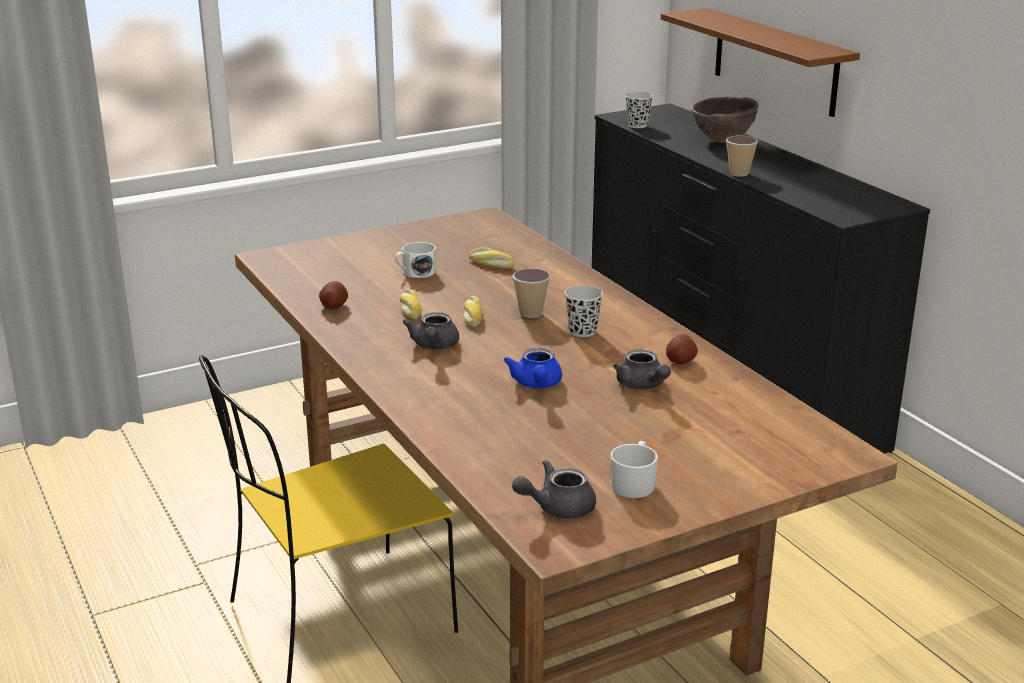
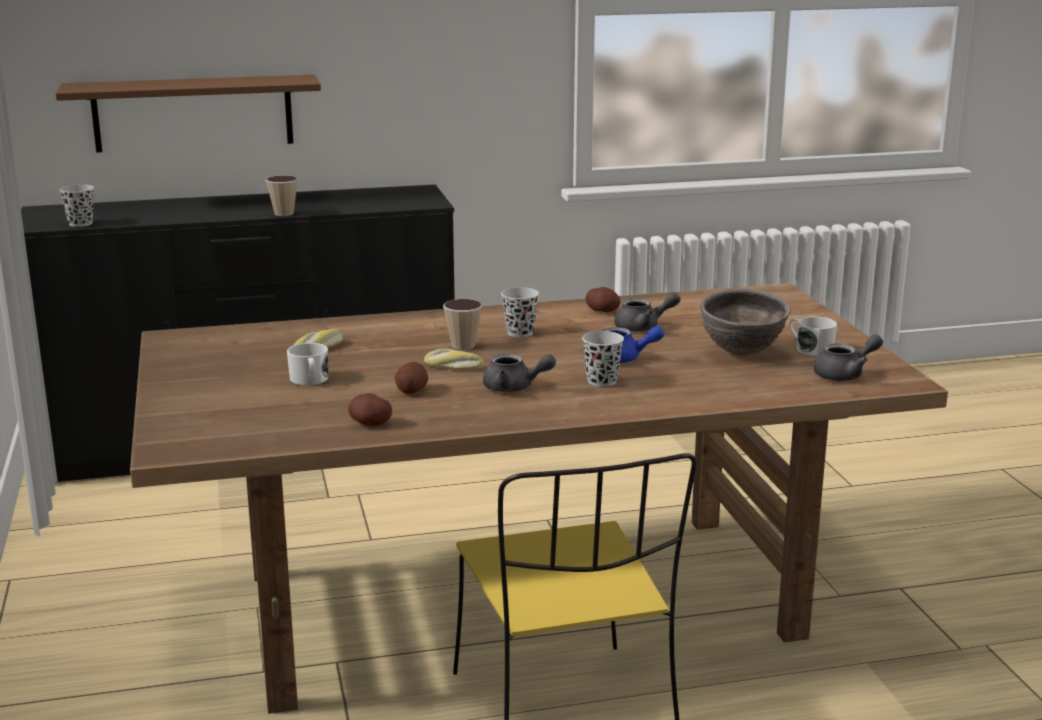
camera: 75 degrees left, 5 degrees down
bread [400,289,422,319] -> potato [395,362,428,394]
grey teapot [512,460,596,519] -> grey teapot turned 105 degrees counterclockwise [814,334,883,381]
brown bowl [691,96,759,143] -> brown bowl moved to [700,288,791,356]
none -> black cup [582,331,624,387]

